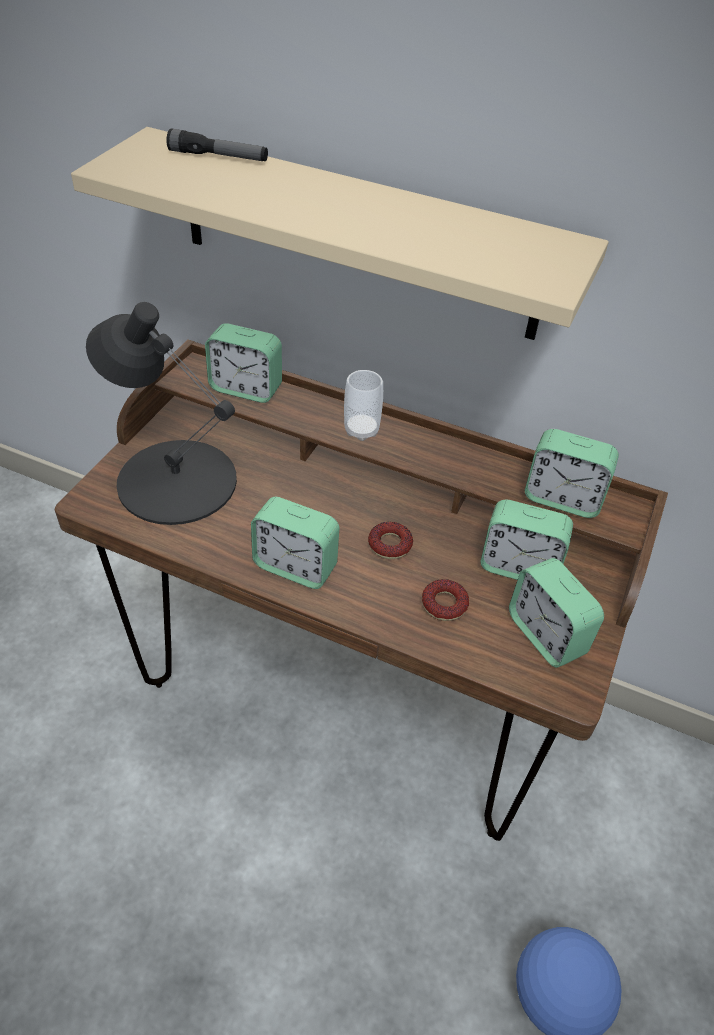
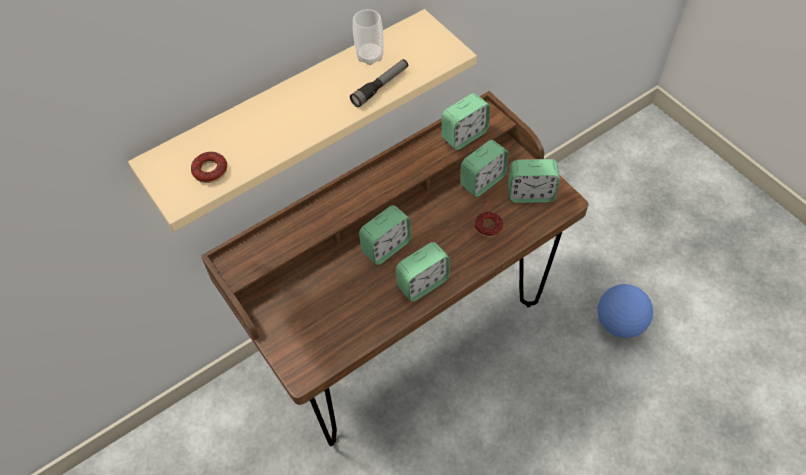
camera: 55 degrees left, 10 degrees up
black table lamp [86,302,237,525] -> none
flashlight [166,128,268,161] -> flashlight moved to [350,59,408,107]
alarm clock [205,323,282,403] -> alarm clock moved to [359,205,411,265]
cup [344,370,383,441] -> cup moved to [353,9,384,65]
donut [368,522,413,559] -> donut moved to [191,152,227,183]

